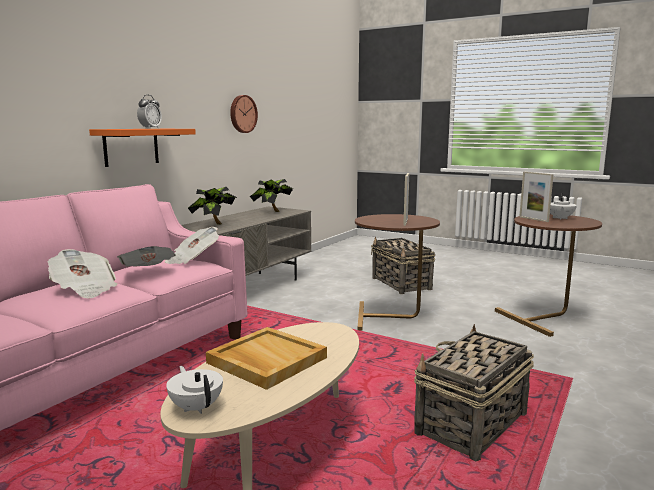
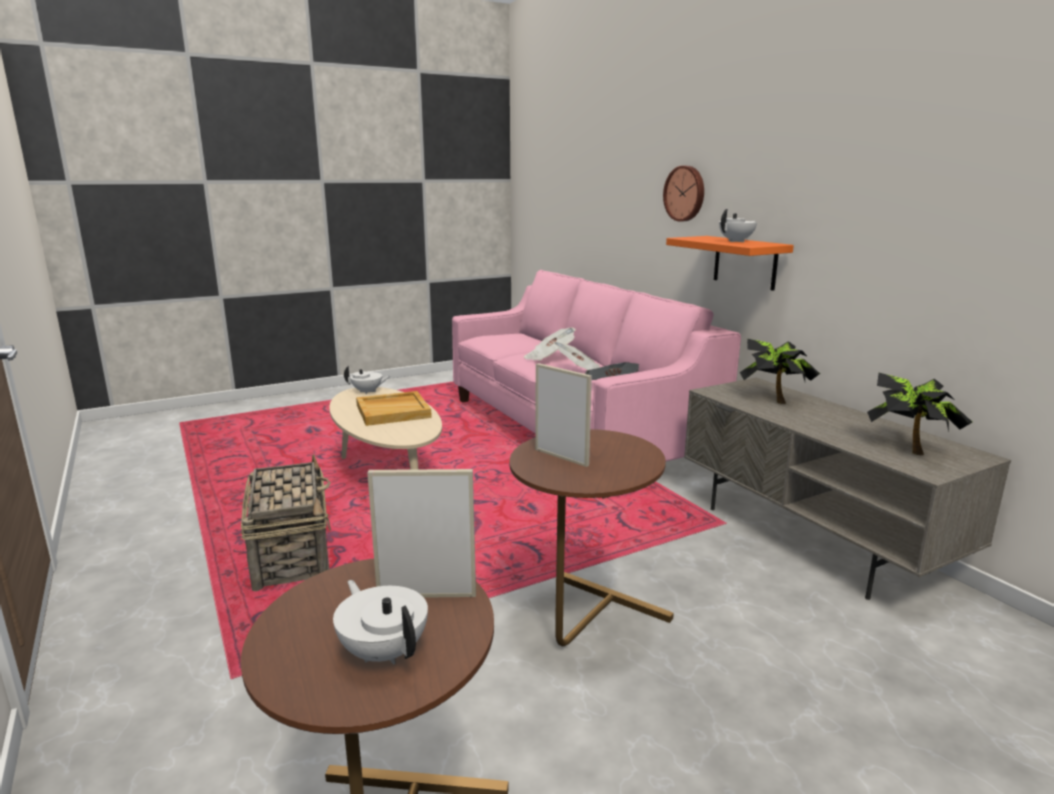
camera: 120 degrees right, 5 degrees up
alarm clock [137,95,162,129] -> white teapot [719,209,757,242]
wall clock [230,95,258,133] -> wall clock moved to [663,166,704,222]
basket [371,237,435,294] -> none

